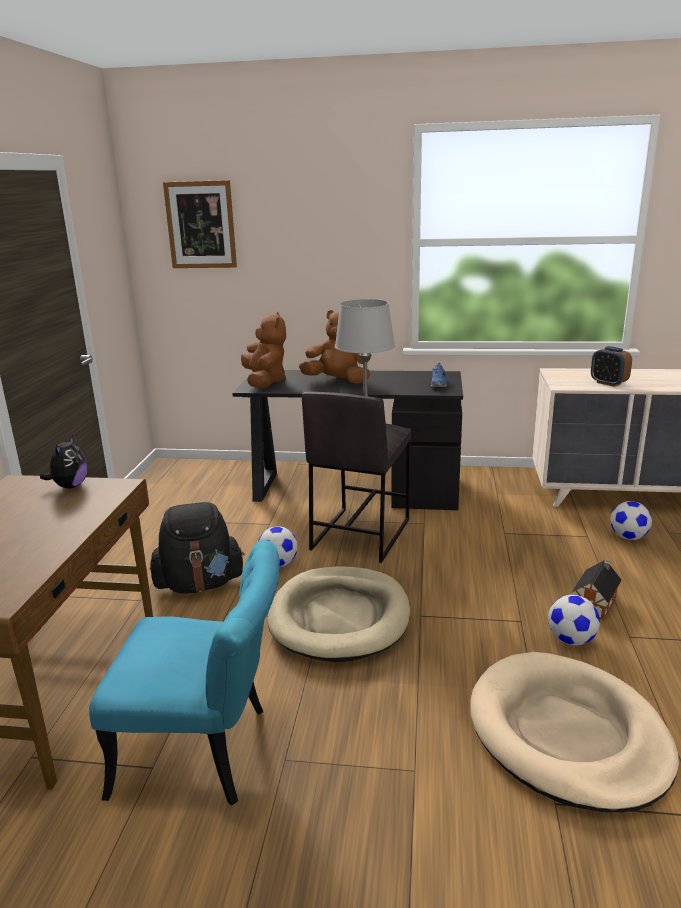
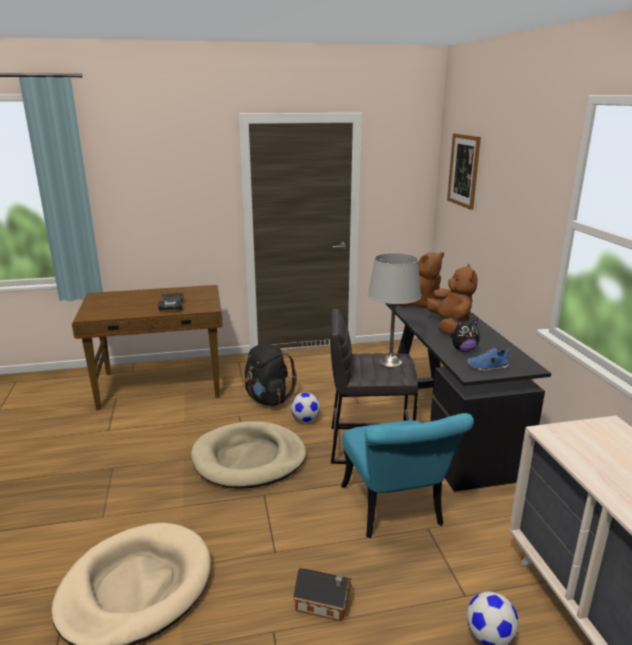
camera: 70 degrees right, 0 degrees up
plush toy [40,435,87,489] -> plush toy moved to [451,319,480,352]
turquoise chair [89,540,280,805] -> turquoise chair moved to [341,413,474,538]
football [548,595,600,646] -> none
alarm clock [591,346,632,387] -> none
none -> black toy car [158,293,184,311]

